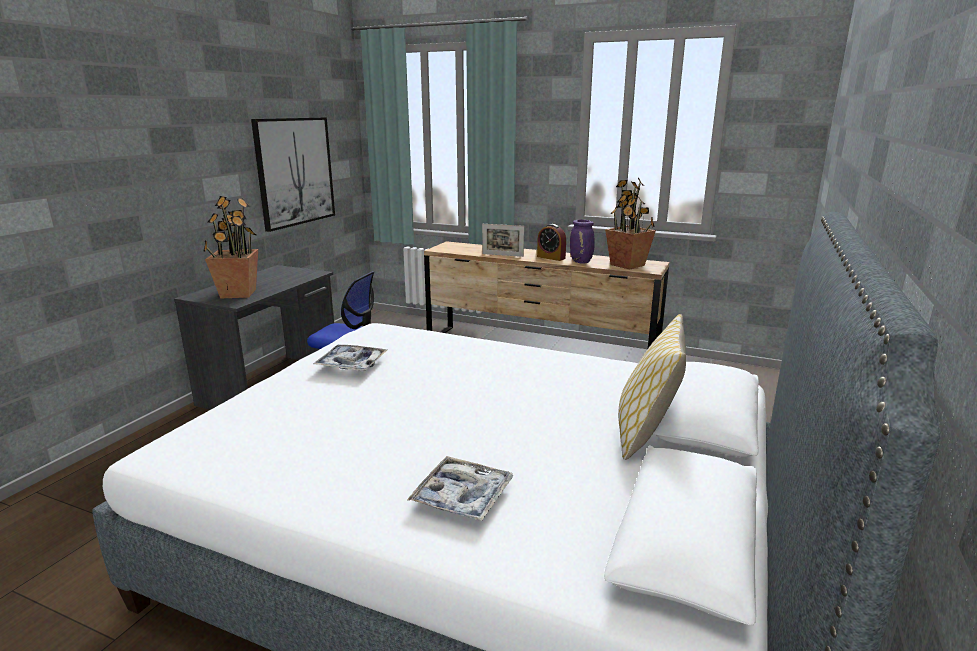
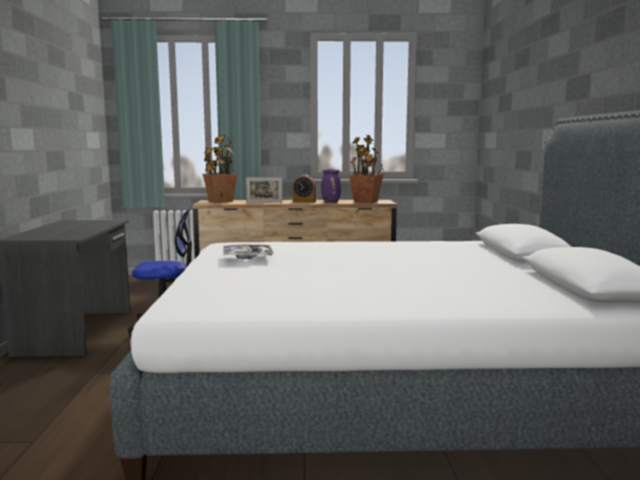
camera: 25 degrees left, 10 degrees down
potted plant [204,196,258,298] -> potted plant moved to [203,135,238,203]
picture [251,117,335,232] -> none
tray [407,456,513,522] -> none
pillow [618,314,686,460] -> none

